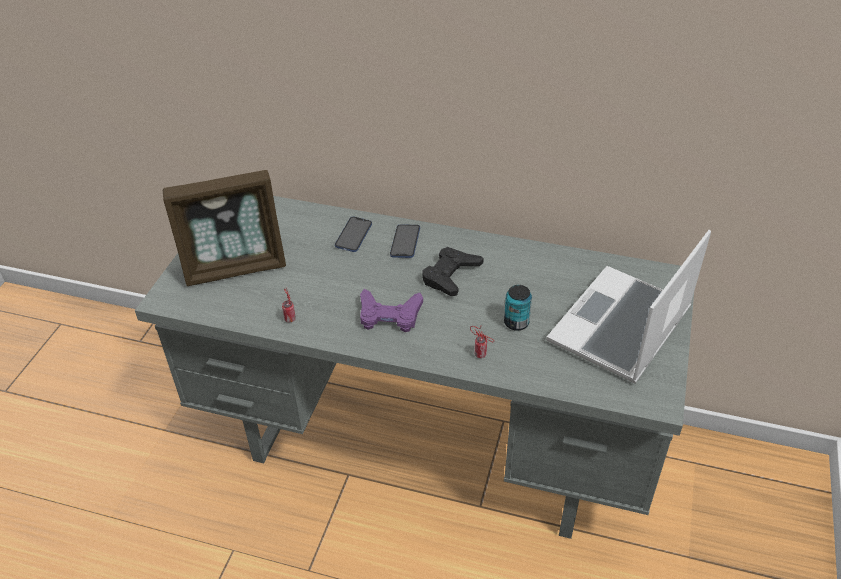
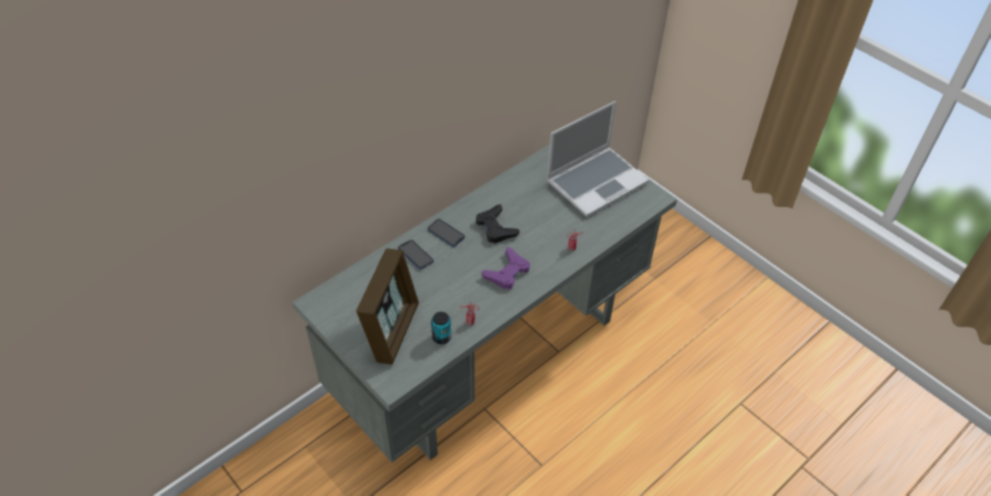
camera: 60 degrees left, 5 degrees up
can [504,285,532,331] -> can moved to [431,312,451,344]
laptop [546,230,711,383] -> laptop turned 105 degrees counterclockwise [546,101,649,217]

